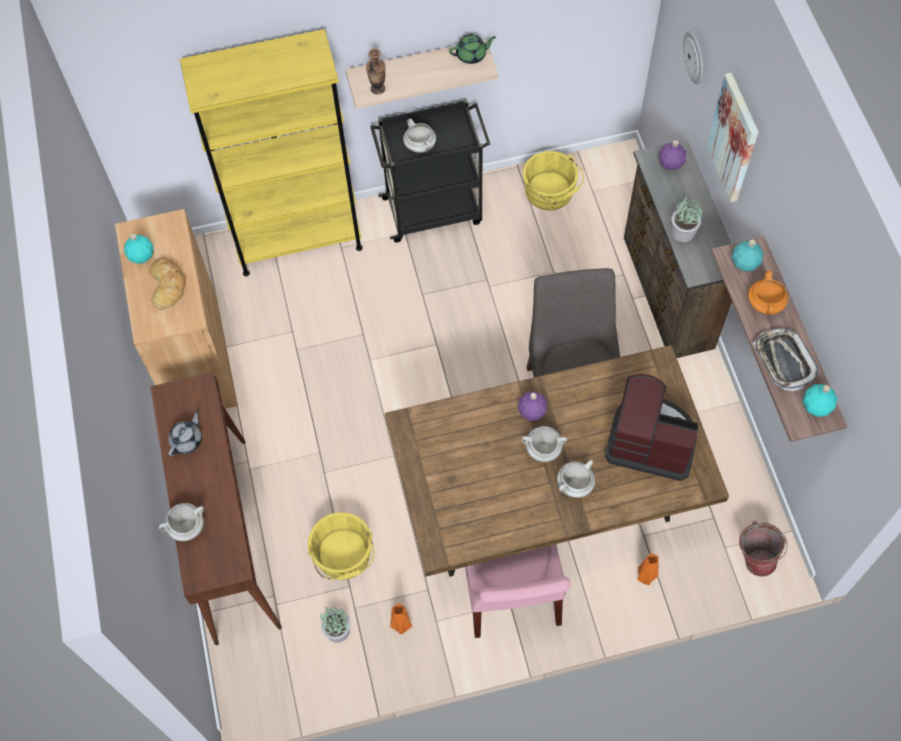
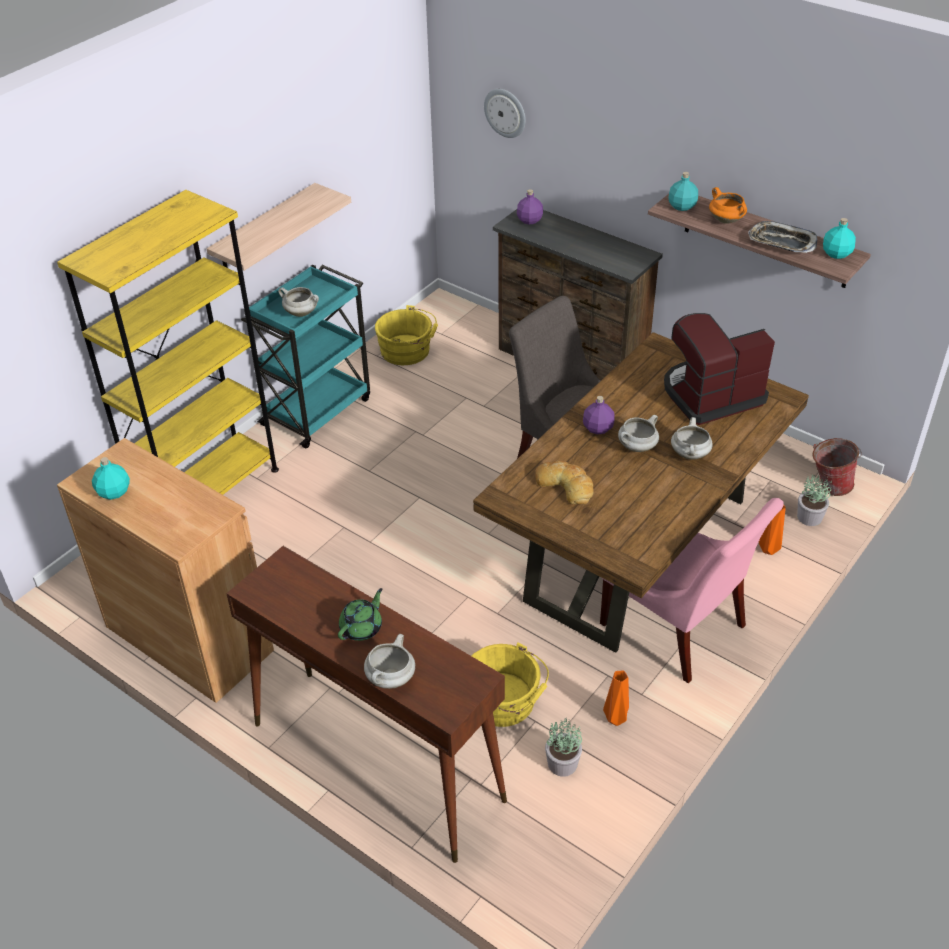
camera: 40 degrees left, 20 degrees down
bread [149,258,186,310] -> bread moved to [535,461,594,504]
grey teapot [168,410,202,456] -> none
vase [366,49,385,95] -> none
black cart [370,100,490,243] -> turquoise cart [241,264,370,449]
green teapot [449,34,496,64] -> green teapot moved to [338,588,382,641]
potted plant [671,195,703,242] -> potted plant moved to [797,475,832,526]
picture [706,73,759,202] -> none

